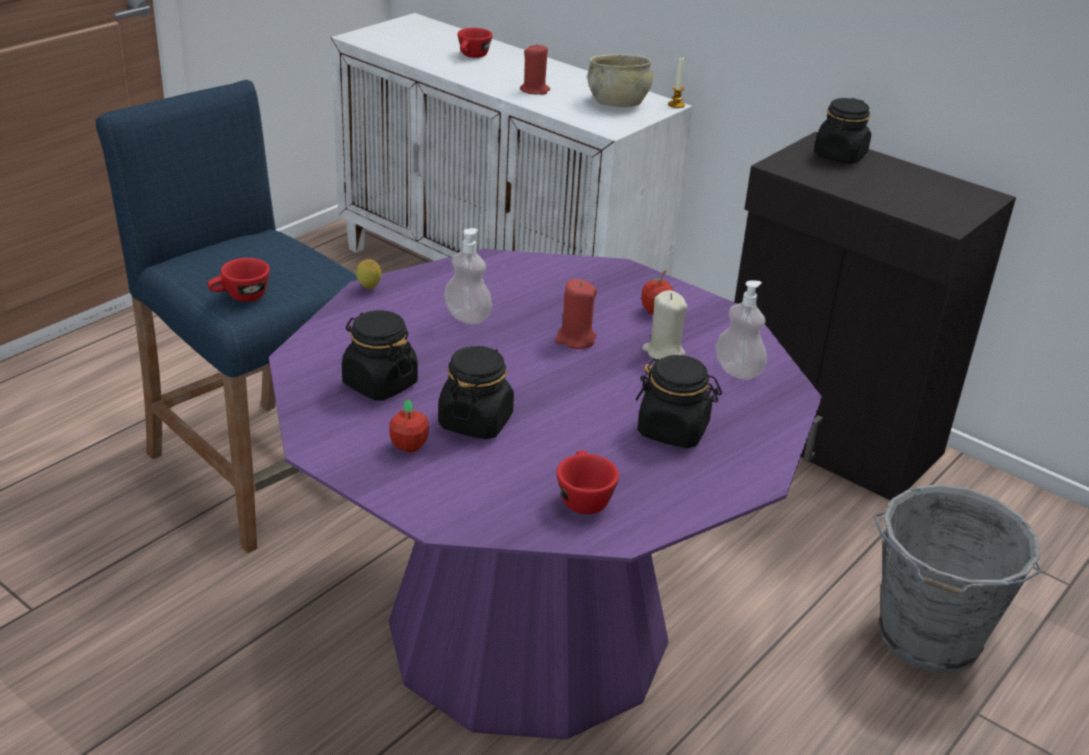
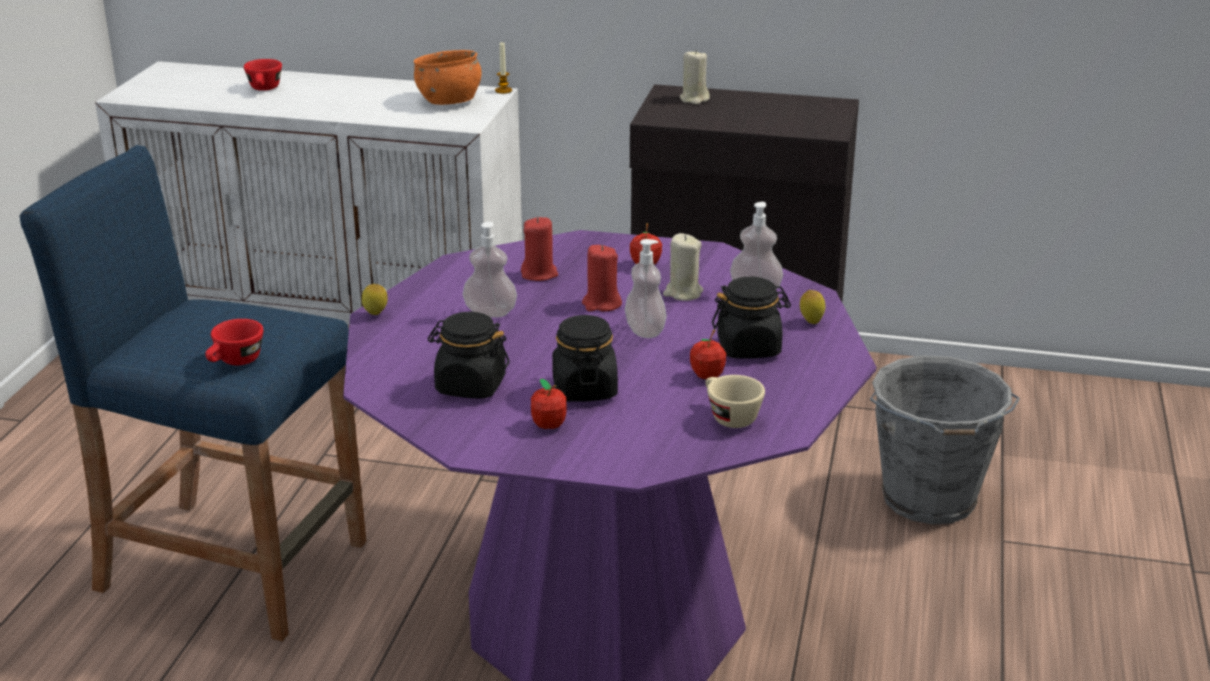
camera: 25 degrees left, 5 degrees down
red candle [520,44,550,94] -> red candle moved to [521,217,558,281]
red cup [557,451,619,514] -> beige cup [705,375,765,428]
beige bowl [587,54,653,107] -> orange bowl [414,50,482,105]
black jar [814,98,871,164] -> beige candle [680,49,710,105]
none -> soap dispenser [625,239,667,338]
none -> apple [690,329,726,379]
none -> lemon [800,290,825,324]

